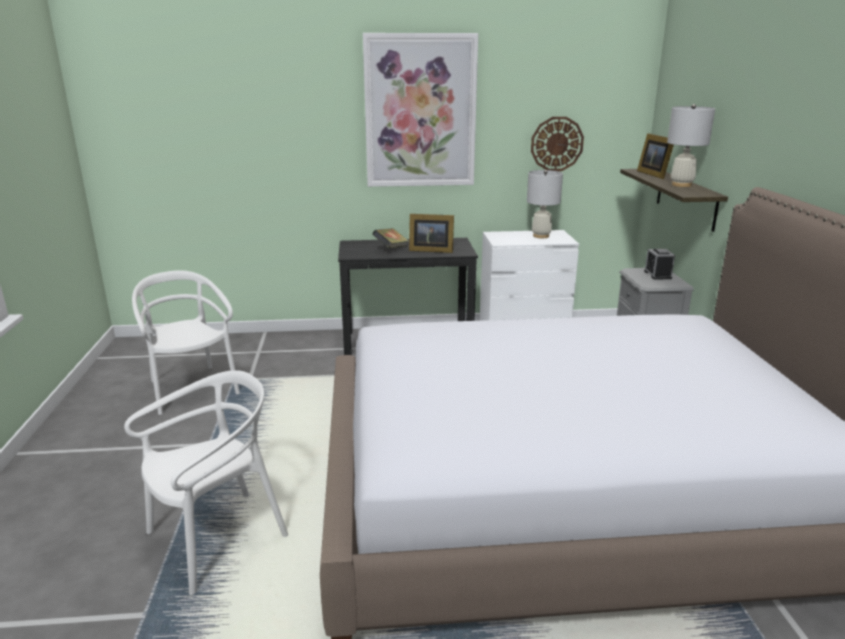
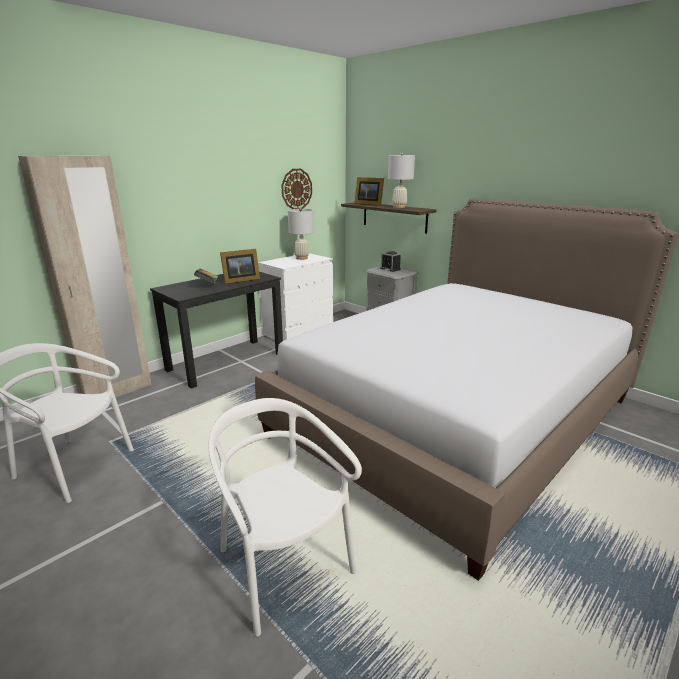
camera: 40 degrees left, 0 degrees up
white chair [124,370,288,595] -> white chair turned 45 degrees counterclockwise [208,398,362,636]
picture [363,33,478,187] -> none
none -> beige wardrobe [18,156,151,397]

